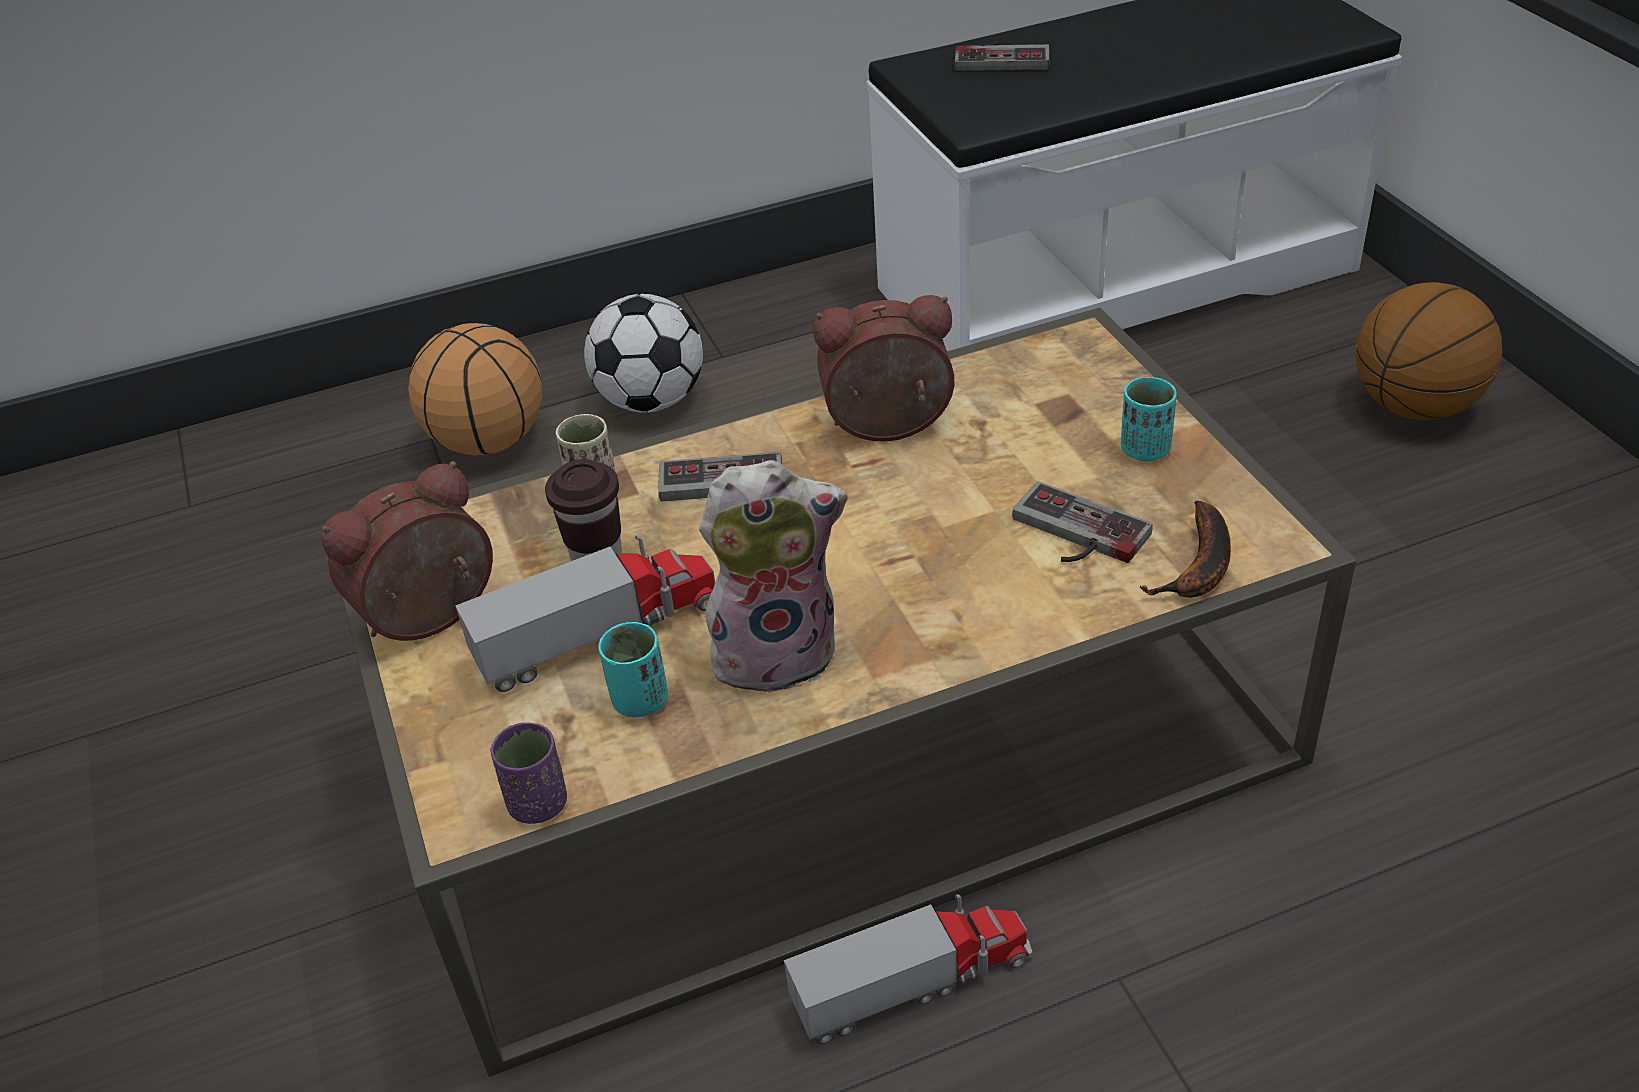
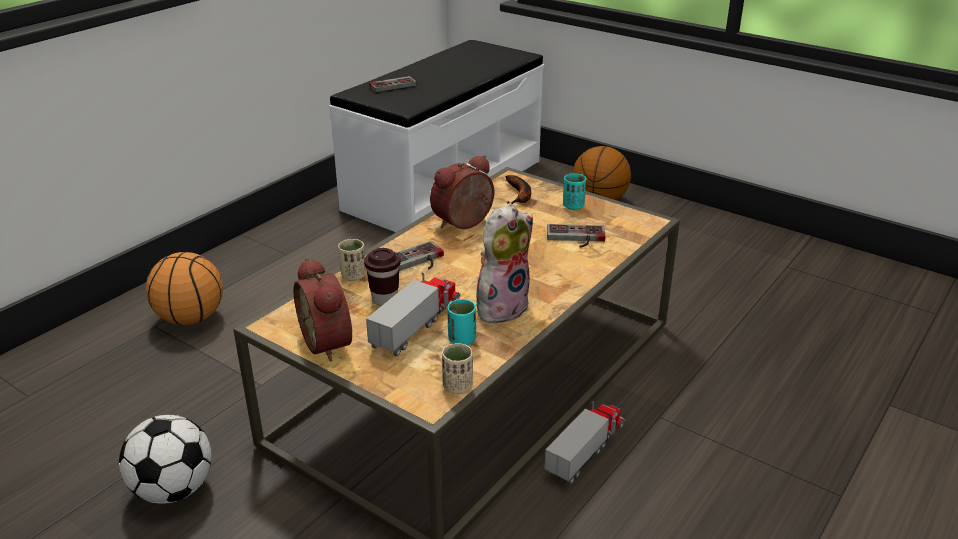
camera: 35 degrees left, 10 degrees down
alarm clock [321,461,493,641] -> alarm clock turned 45 degrees counterclockwise [293,258,352,362]
purple cup [490,722,567,824] -> beige cup [442,343,473,394]
football [584,294,703,413] -> football moved to [119,415,212,504]
banana [1140,501,1231,598] -> banana moved to [505,175,531,204]

